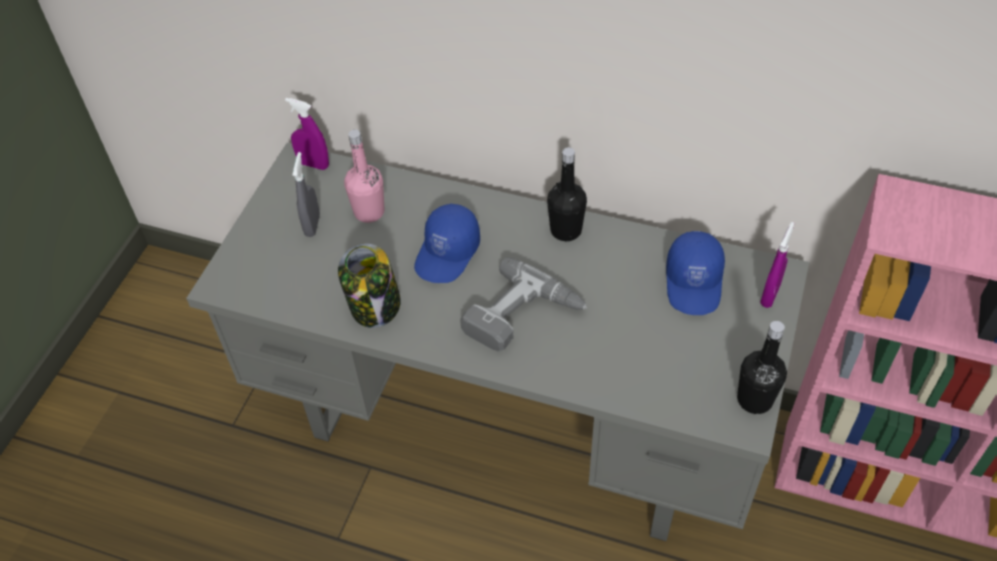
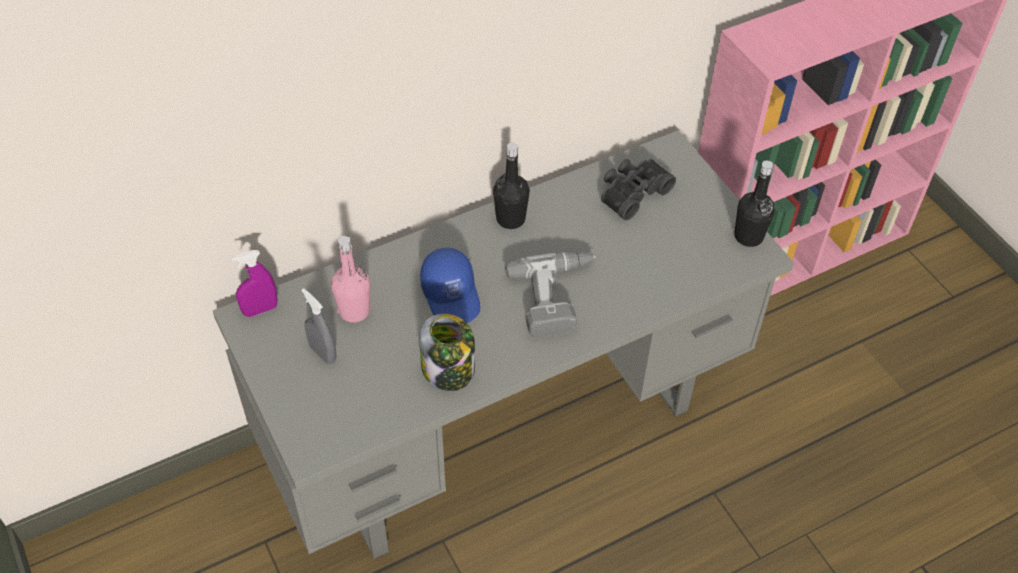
camera: 50 degrees left, 0 degrees up
blue cap [666,231,725,315] -> black binoculars [601,159,676,220]
purple spray bottle [760,222,794,308] -> none

